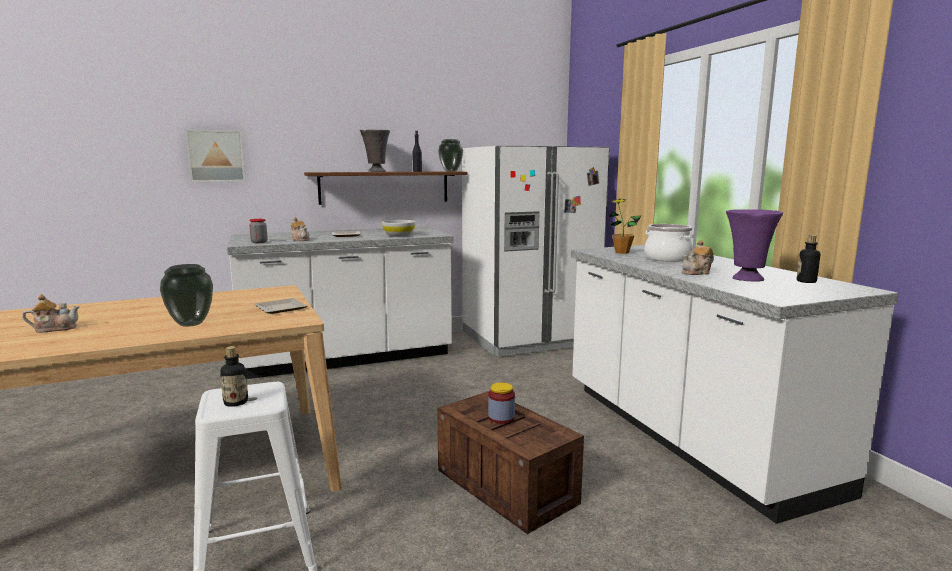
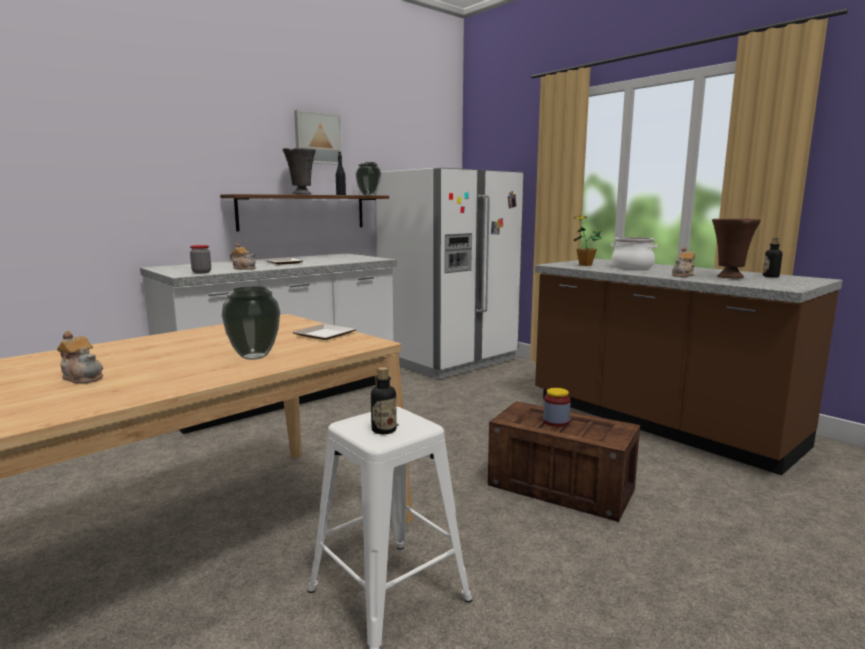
camera: 20 degrees left, 0 degrees up
teapot [22,294,80,333] -> teapot turned 75 degrees clockwise [57,331,103,384]
picture [185,130,246,182] -> picture moved to [294,110,342,165]
white bowl [382,220,416,237] -> none
white counter [571,245,899,524] -> brown counter [535,259,842,475]
purple vase [726,209,783,282] -> brown vase [712,218,761,278]

